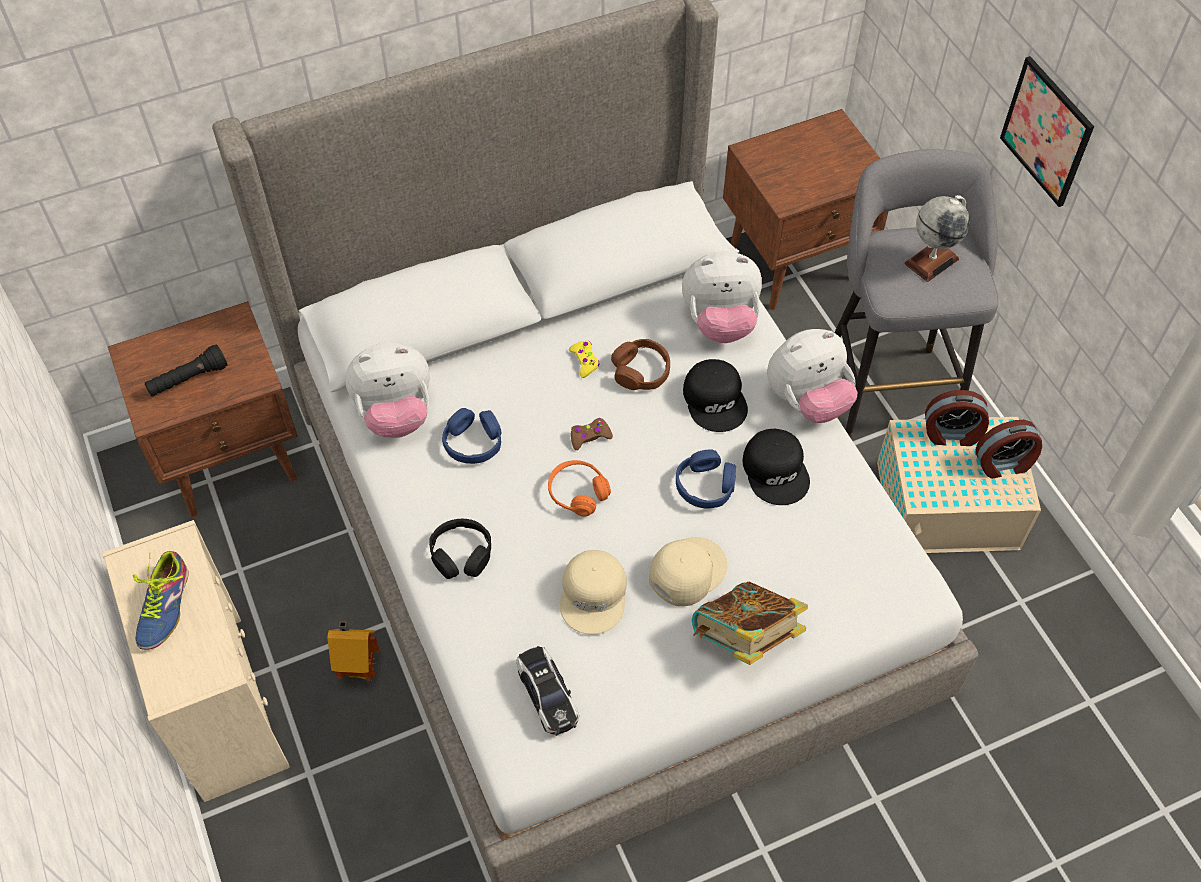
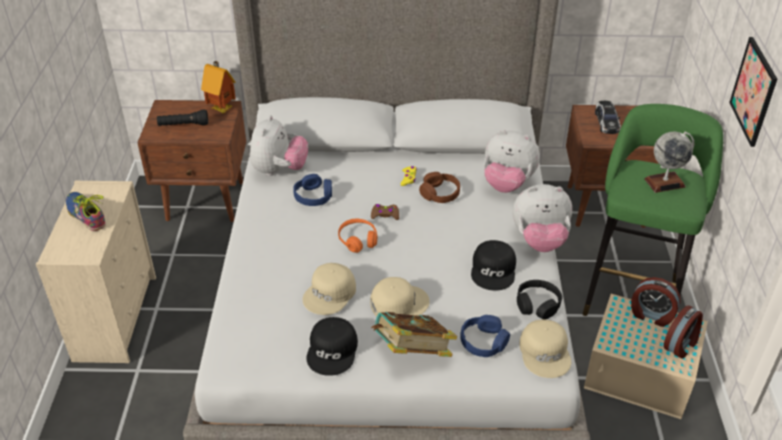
camera: 25 degrees right, 15 degrees down
shoe [133,551,189,650] -> shoe turned 105 degrees clockwise [66,192,106,231]
toy house [327,622,379,681] -> toy house moved to [201,61,236,114]
plush toy [345,343,430,438] -> plush toy turned 90 degrees counterclockwise [250,115,308,176]
black headphones [429,519,491,579] -> black headphones moved to [517,280,562,320]
toy car [517,646,579,736] -> toy car moved to [595,101,621,134]
blue headphones [676,449,736,509] -> blue headphones moved to [461,315,510,357]
black cap [683,359,748,432] -> black cap moved to [306,317,358,376]
grey stool [834,149,999,438] -> green stool [583,104,723,316]
alarm clock [976,420,1042,479] -> alarm clock turned 60 degrees counterclockwise [664,305,703,359]
none -> beige cap [519,319,572,378]

